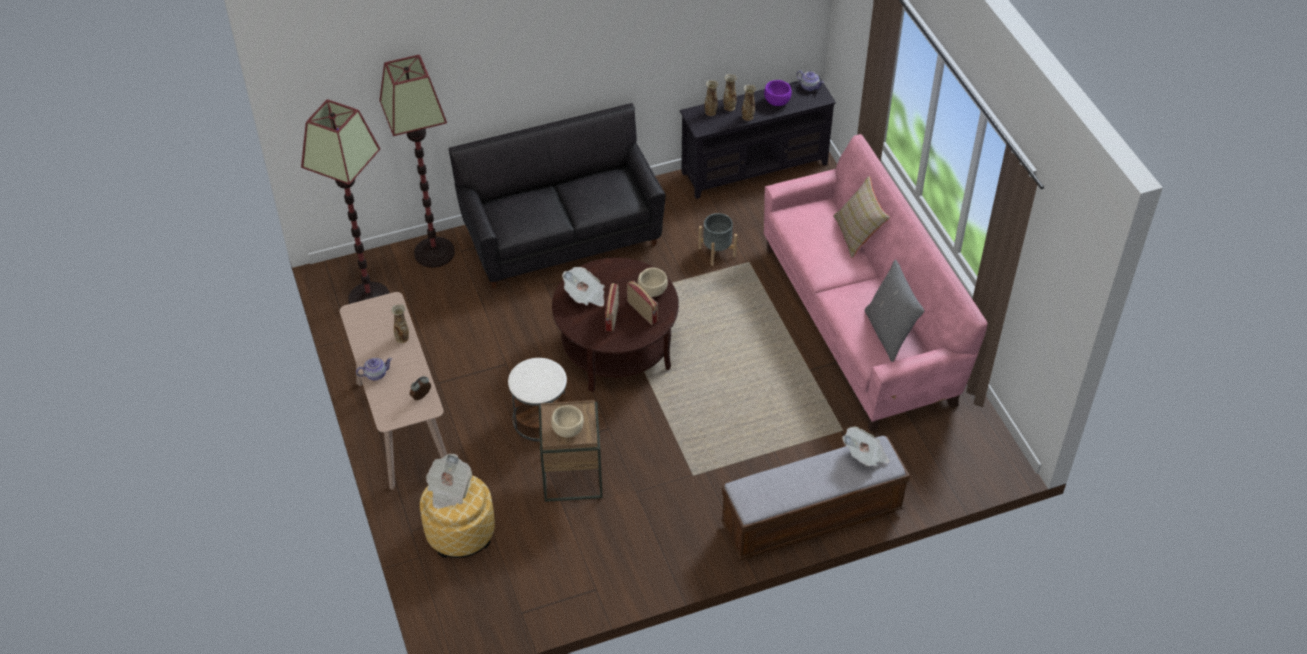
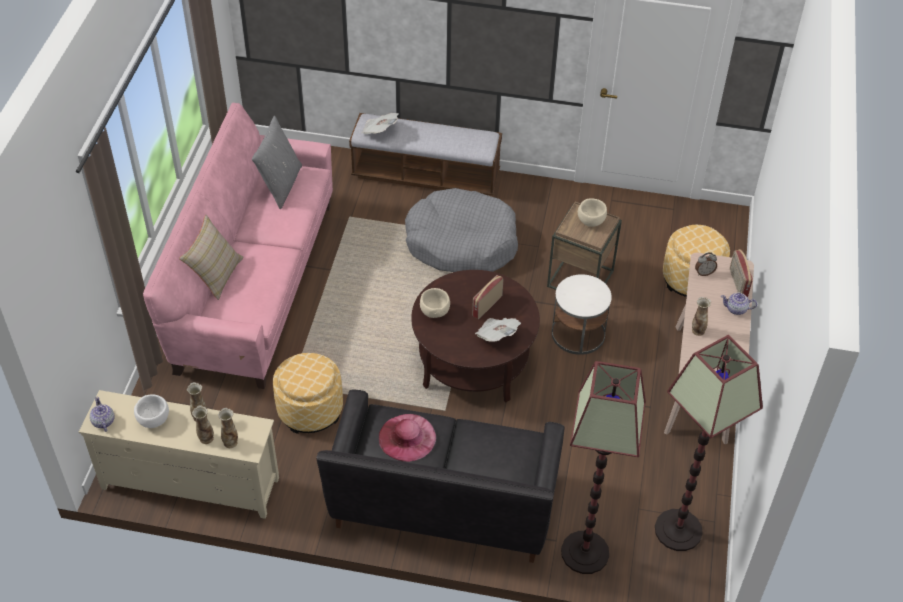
camera: 150 degrees left, 0 degrees up
newspaper [426,454,472,509] -> none
radio [627,281,658,325] -> radio moved to [730,249,753,297]
black tv stand [680,76,836,199] -> beige tv stand [79,390,279,519]
grey planter [698,213,737,266] -> ottoman [273,353,343,434]
purple bowl [764,80,792,106] -> white bowl [134,394,169,428]
none -> pink hat [379,414,436,462]
none -> grey dog bed [405,188,518,272]

